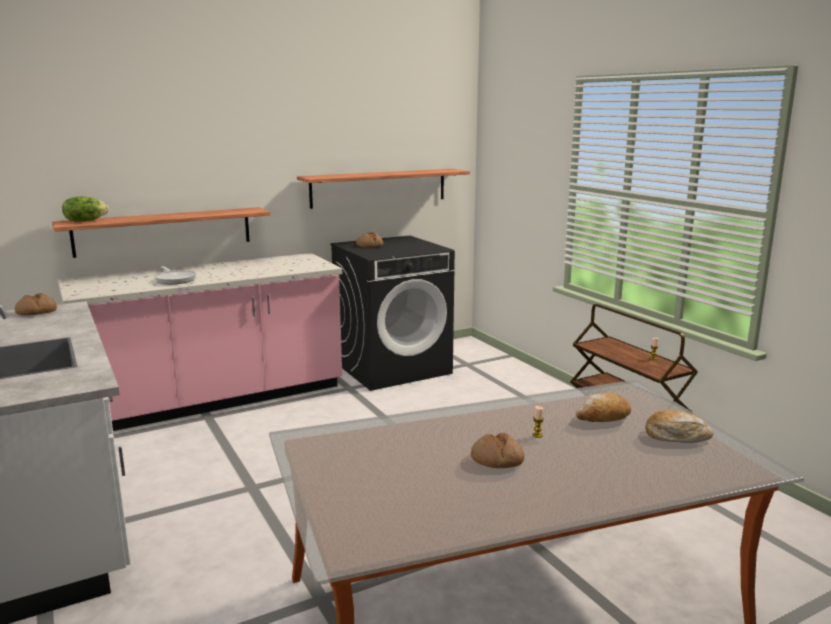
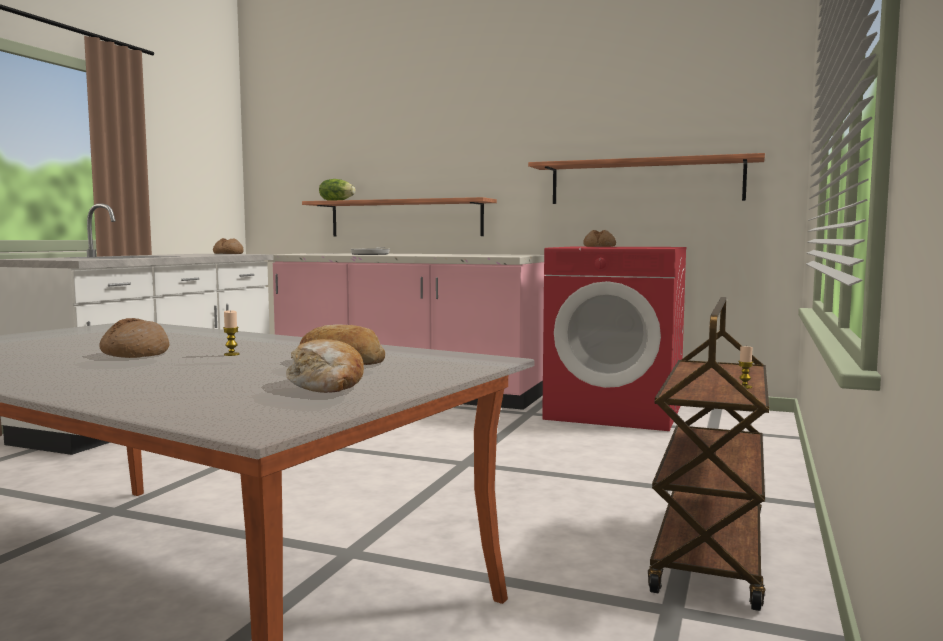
camera: 50 degrees right, 10 degrees down
black washing machine [330,236,455,391] -> red washing machine [542,246,687,431]

